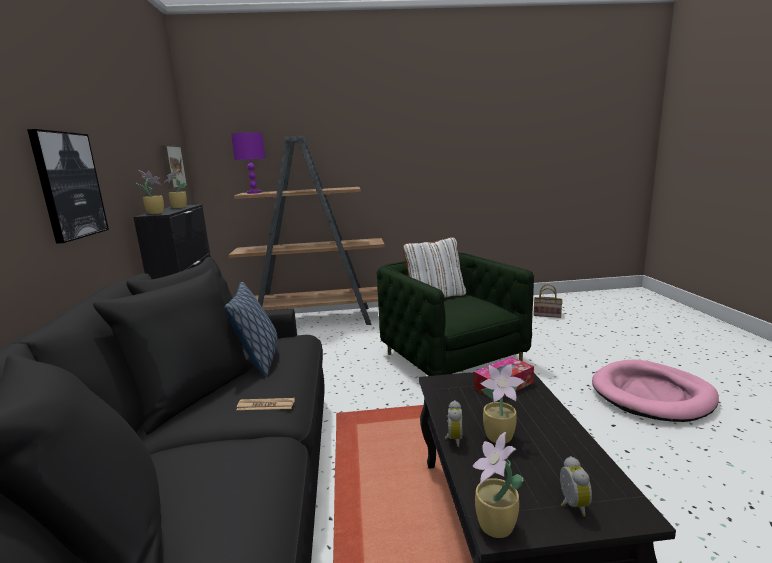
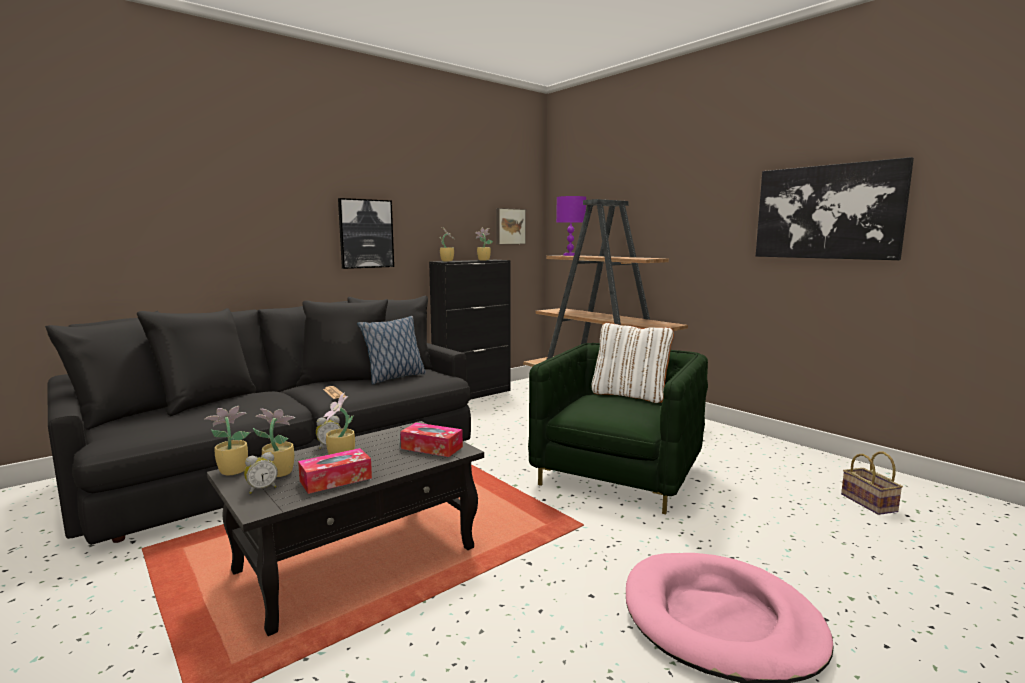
camera: 55 degrees right, 5 degrees down
none -> potted plant [253,409,295,477]
none -> tissue box [298,448,372,494]
none -> picture [756,157,914,260]

